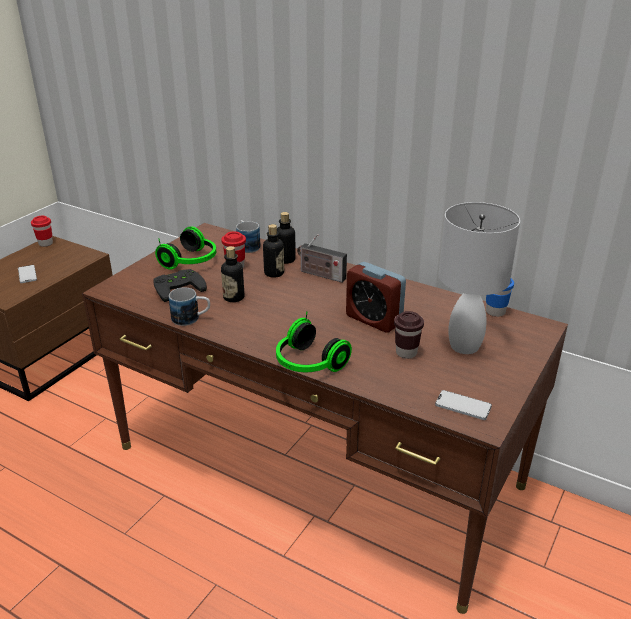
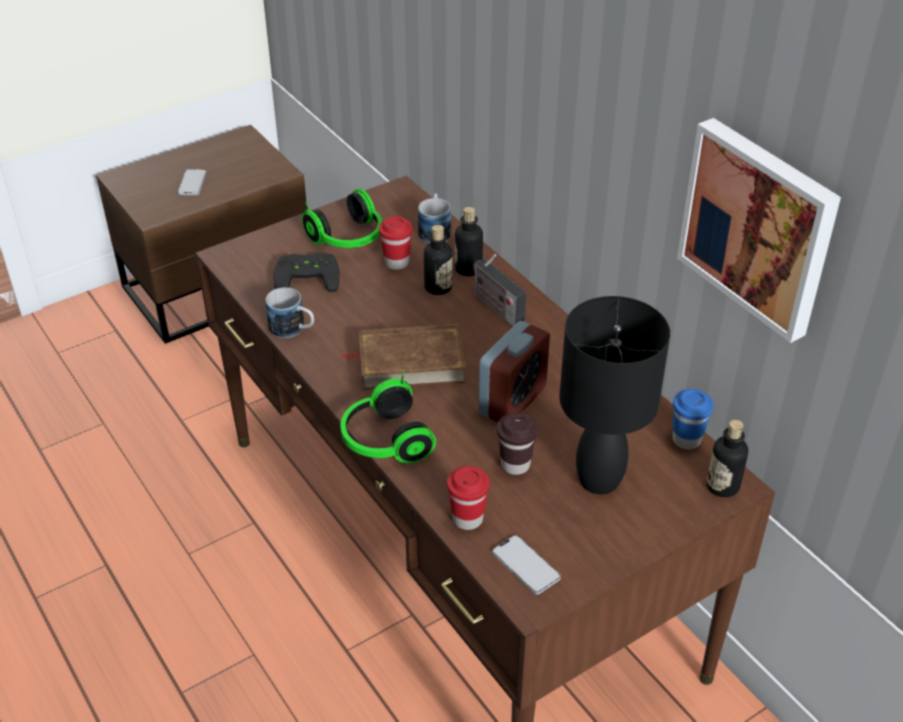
camera: 25 degrees right, 10 degrees up
red cup [31,216,53,247] -> red cup moved to [447,466,490,530]
bottle [221,246,244,302] -> bottle moved to [706,420,748,497]
alarm clock [346,262,406,332] -> alarm clock turned 120 degrees counterclockwise [478,321,550,422]
white table lamp [439,202,520,354] -> black table lamp [559,296,670,495]
none -> brown book [341,324,466,390]
none -> picture [677,118,841,343]

